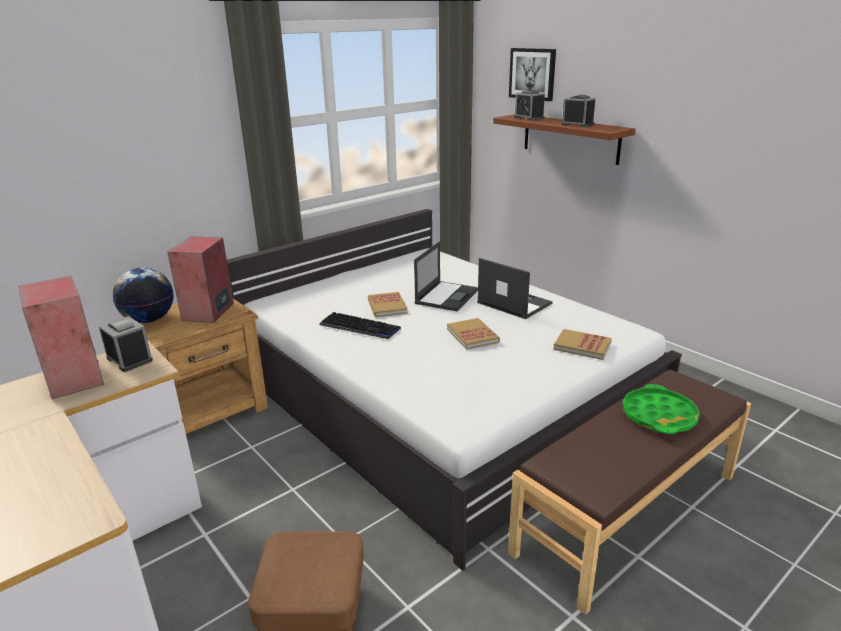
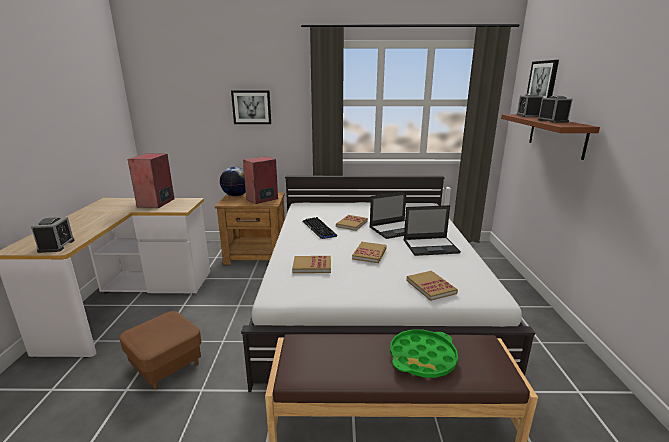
camera: 40 degrees right, 5 degrees down
alarm clock [99,316,153,372] -> alarm clock moved to [31,217,75,253]
laptop [477,258,553,319] -> laptop turned 90 degrees clockwise [404,205,461,256]
none -> picture [231,90,271,124]
none -> book [292,256,331,273]

